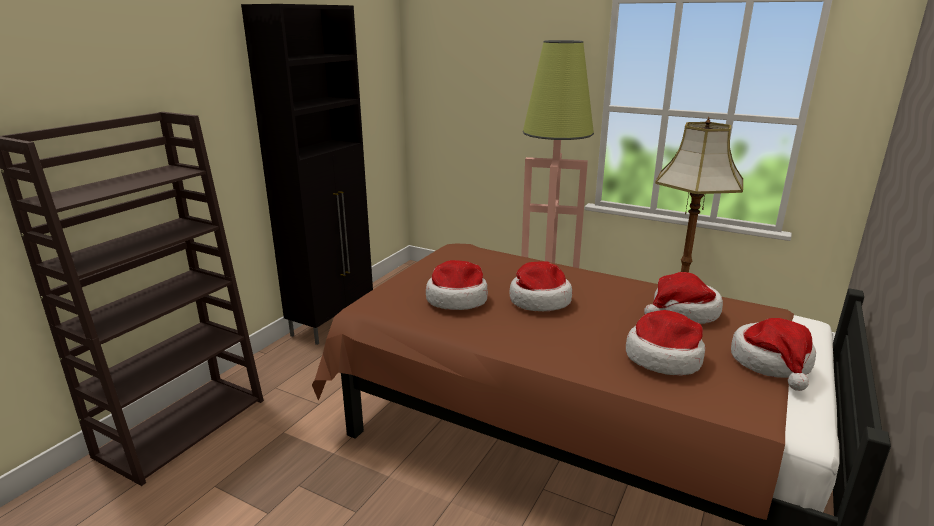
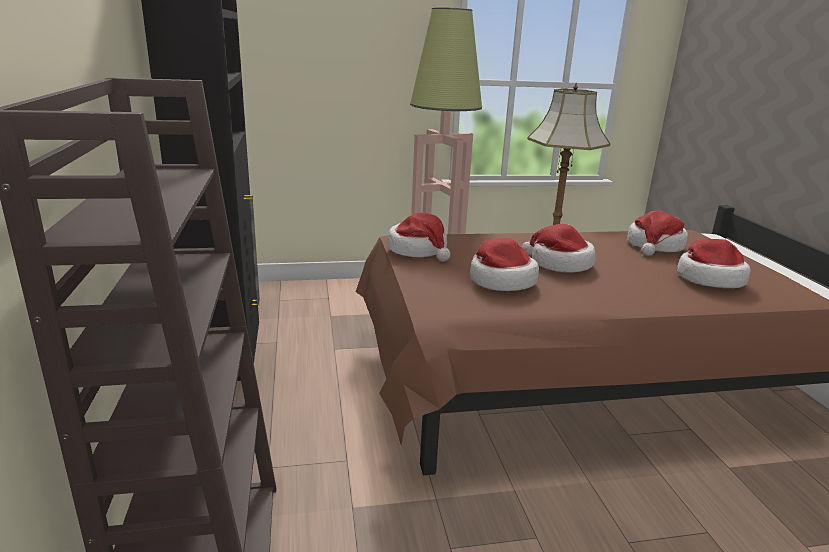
camera: 40 degrees left, 0 degrees up
hat [731,318,816,391] -> hat moved to [387,213,450,262]

